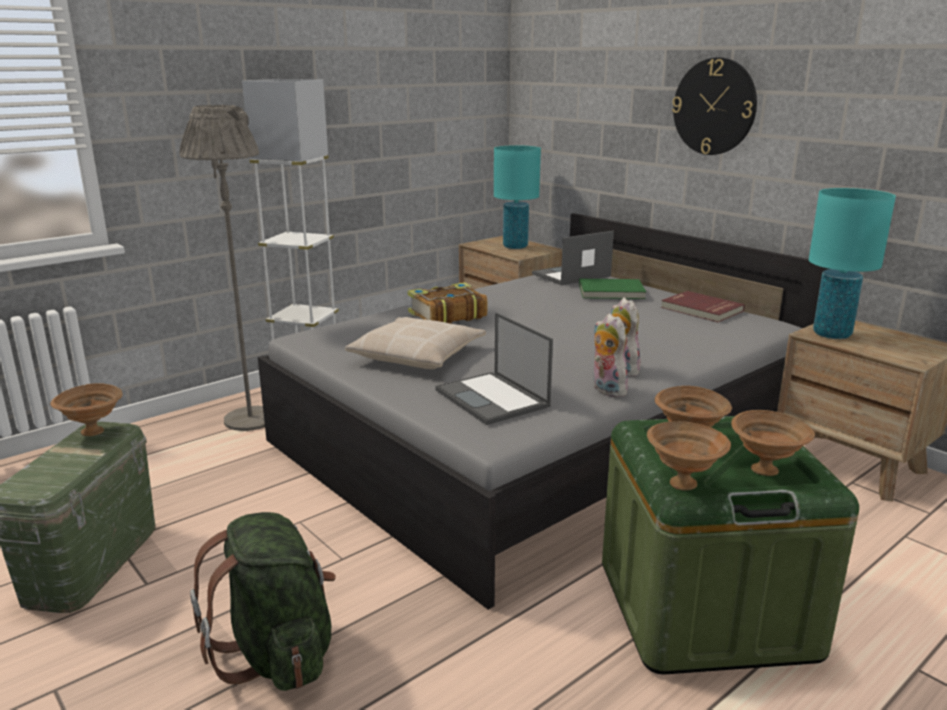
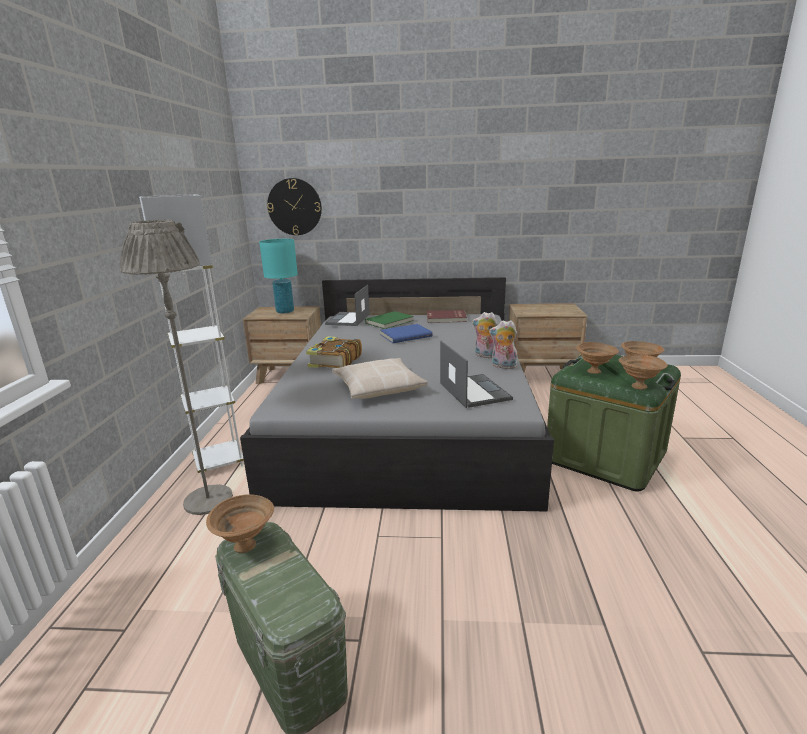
camera: 45 degrees left, 0 degrees up
green backpack [190,512,336,691] -> none
laptop [435,312,553,425] -> laptop turned 120 degrees counterclockwise [440,341,513,408]
wall clock [672,57,757,155] -> wall clock moved to [267,178,322,235]
turquoise table lamp [809,188,896,339] -> none
none -> blue book [380,324,433,343]

